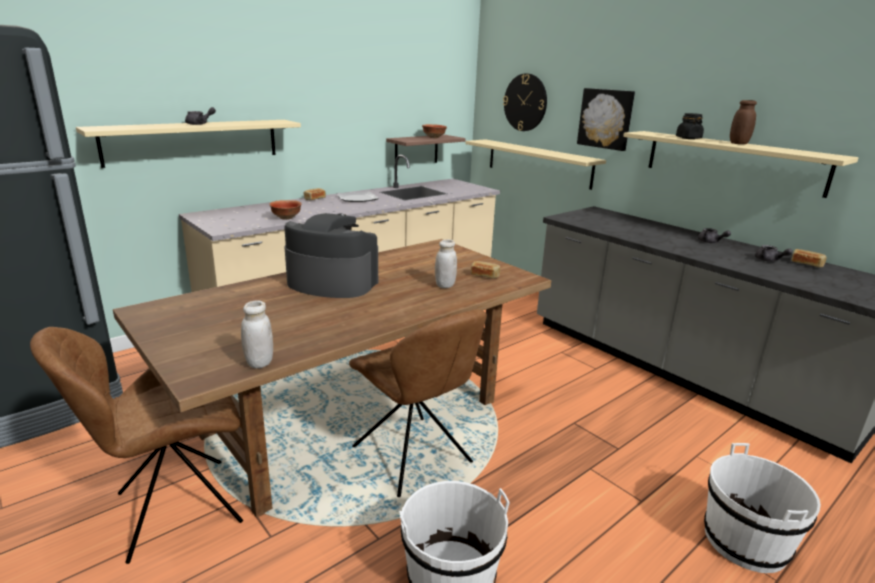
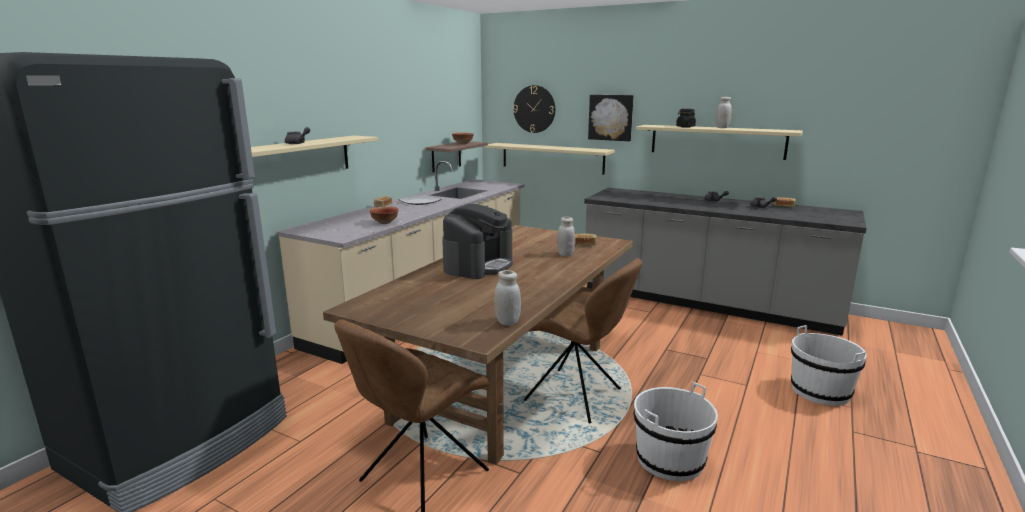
camera: 20 degrees left, 5 degrees down
coffee machine [284,213,378,298] -> coffee machine turned 120 degrees clockwise [442,204,513,279]
brown jar [730,100,757,144] -> white jar [716,97,732,128]

